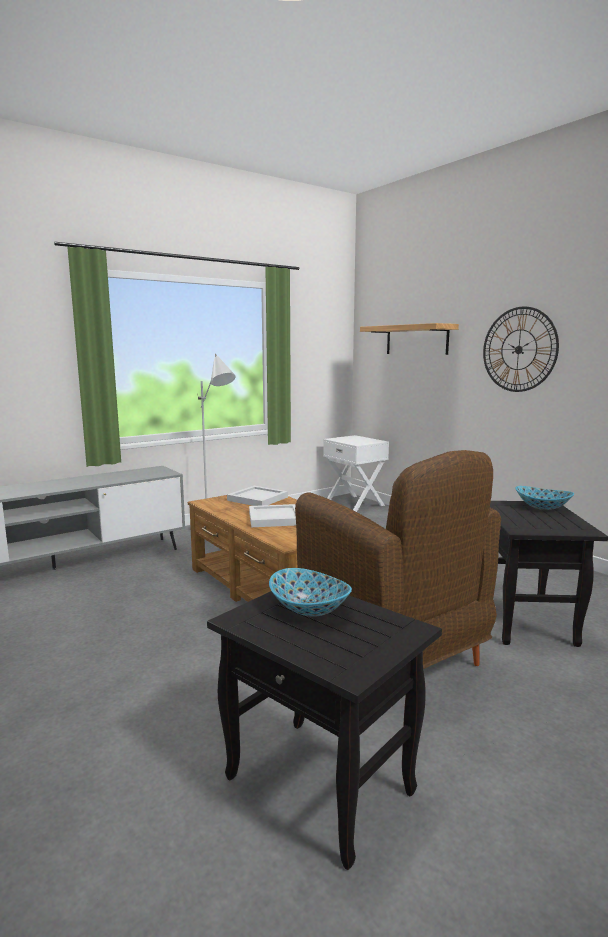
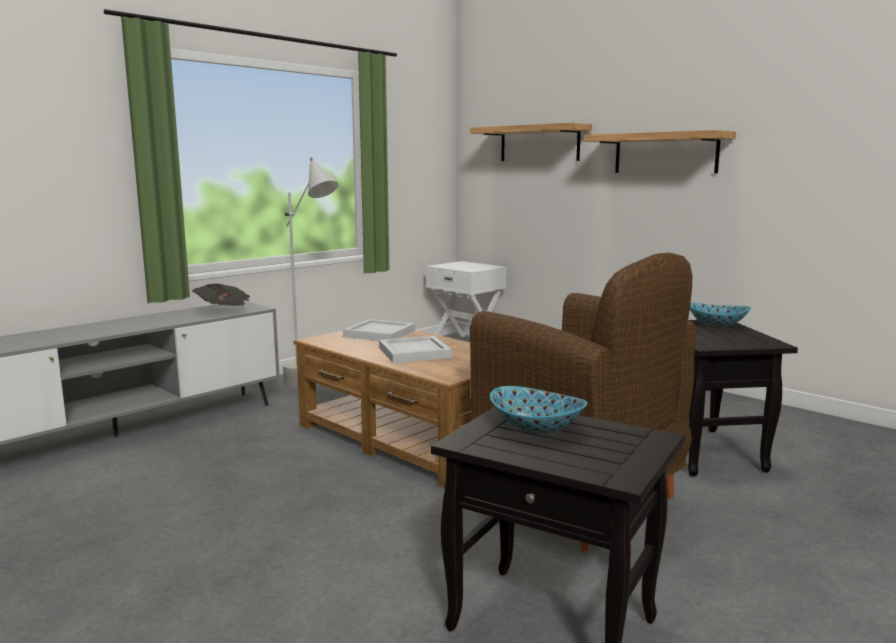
camera: 10 degrees left, 0 degrees up
wall clock [483,307,559,392] -> shelf [584,130,736,173]
none -> newspaper [192,284,250,306]

